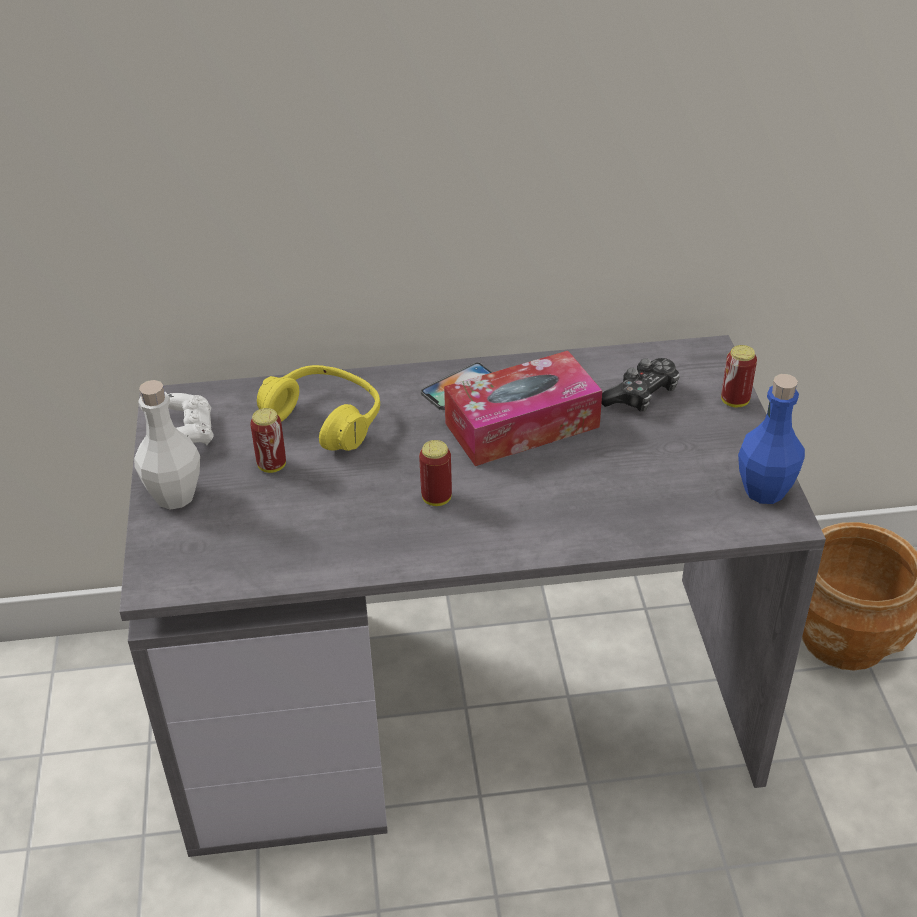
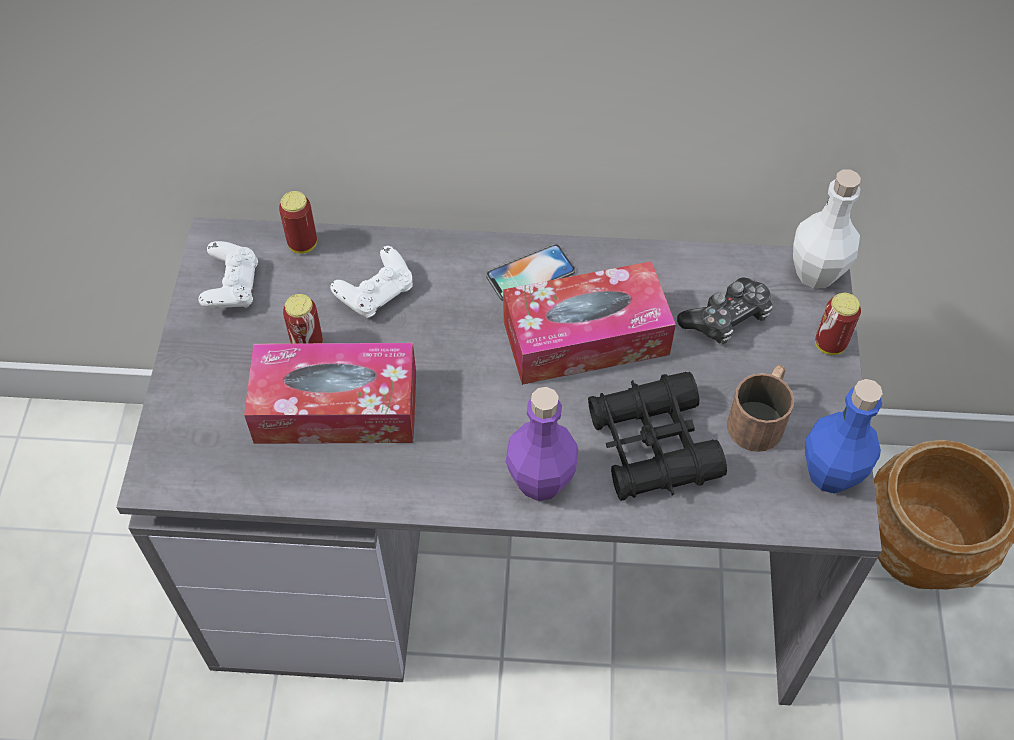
camera: 10 degrees right, 15 degrees up
white bottle [134,380,200,510] -> white bottle moved to [793,169,861,289]
yellow headphones [257,365,380,451] -> white game controller [330,246,413,318]
can [419,440,452,506] -> can moved to [279,191,317,254]
none -> tissue box [244,343,416,444]
none -> purple bottle [506,387,578,501]
none -> black binoculars [588,372,727,501]
none -> brown mug [727,365,794,452]

